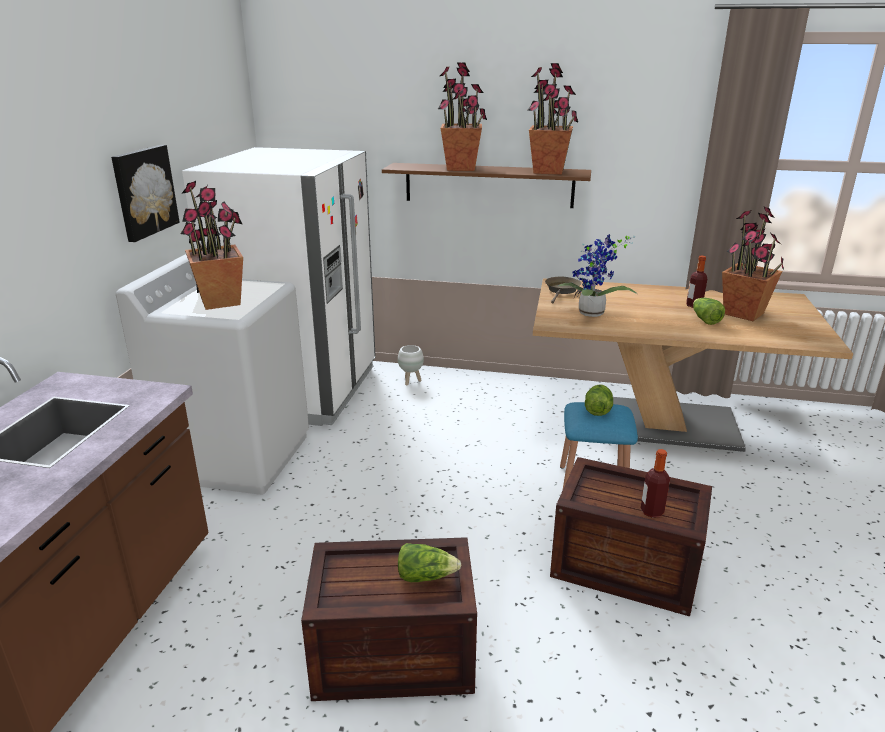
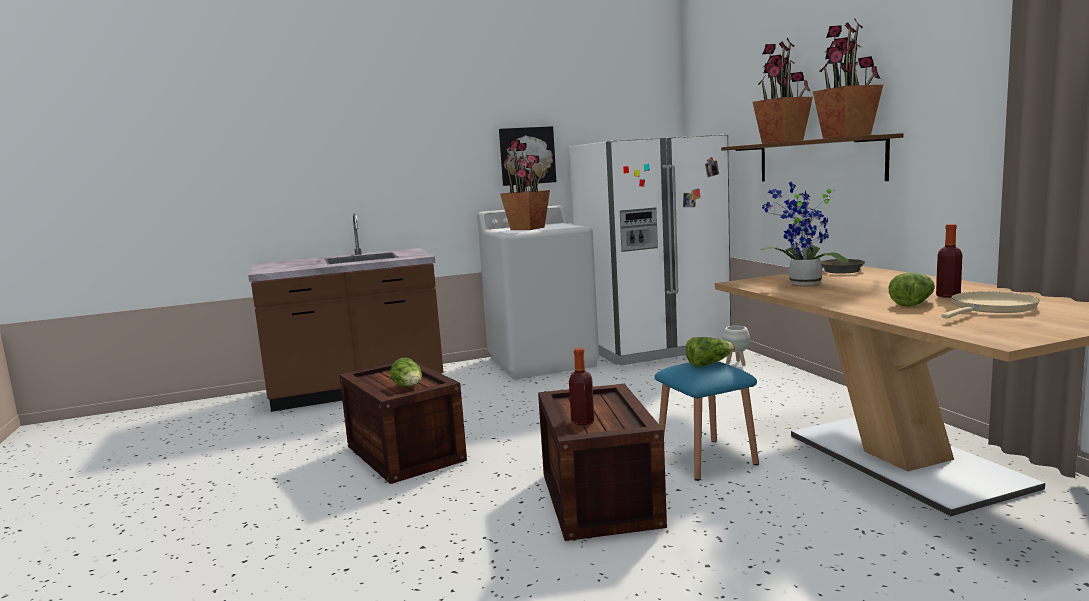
camera: 60 degrees right, 15 degrees down
potted plant [722,207,784,321] -> beige frying pan [941,291,1040,318]

